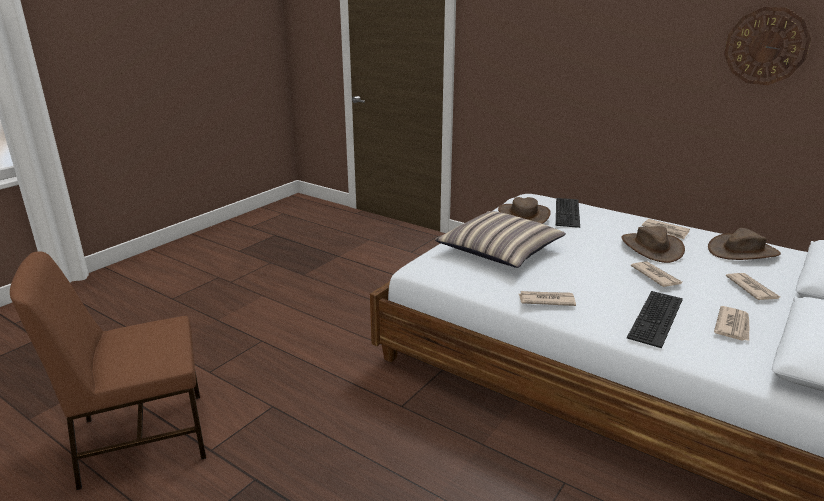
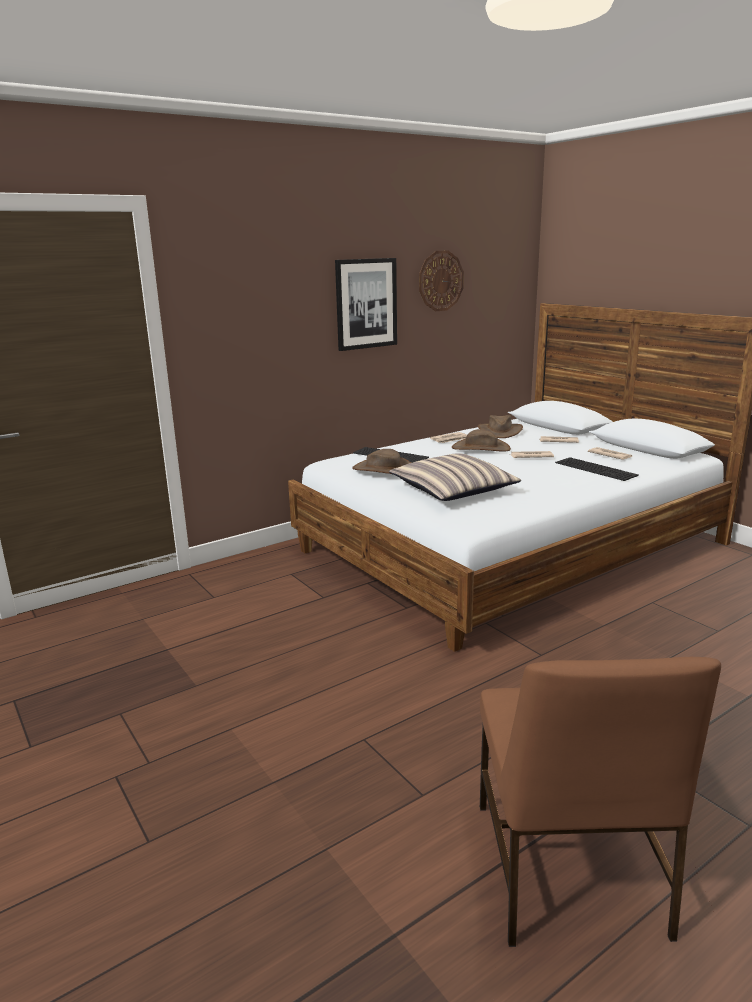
camera: 70 degrees left, 5 degrees down
newspaper [519,291,576,306] -> none
none -> picture [335,258,397,351]

